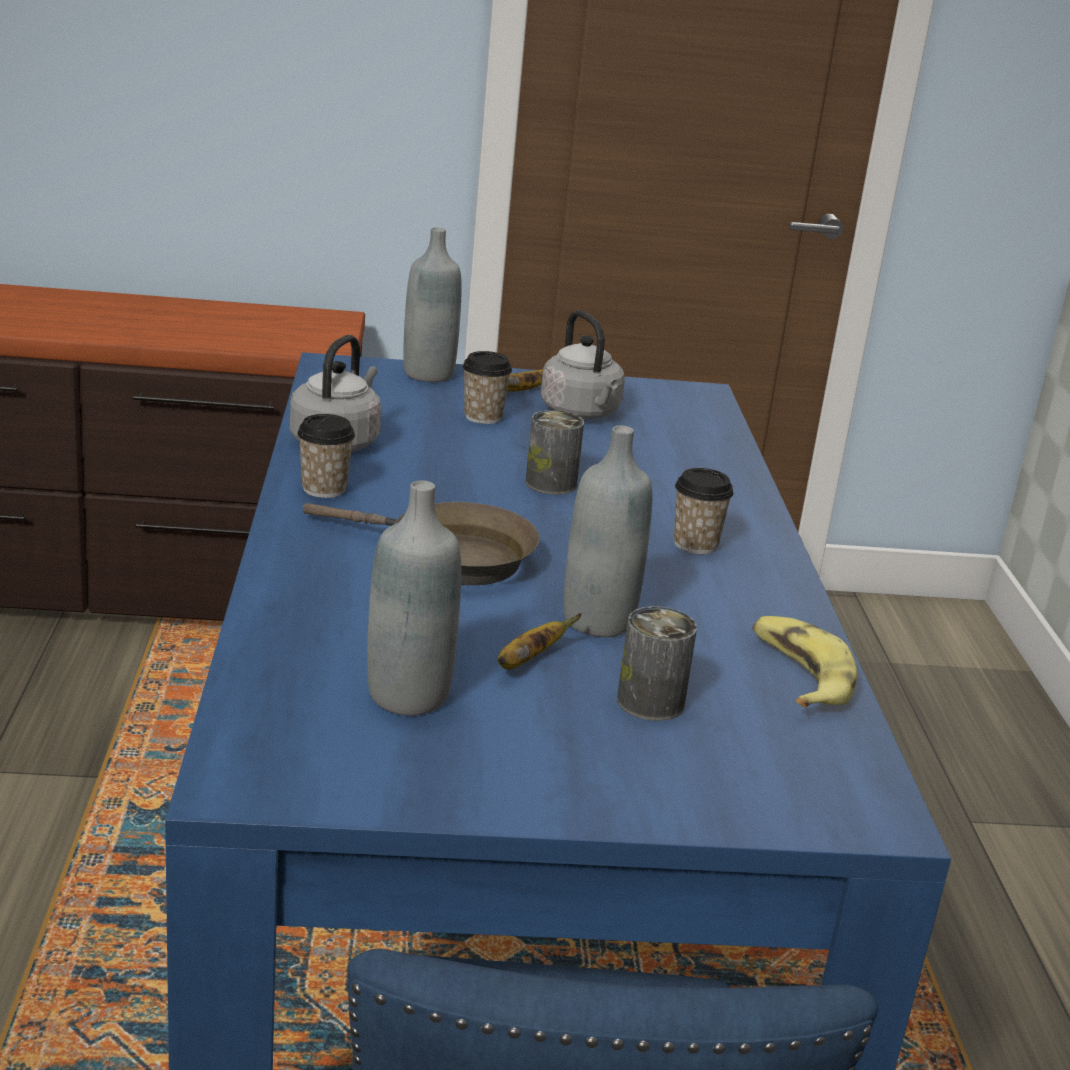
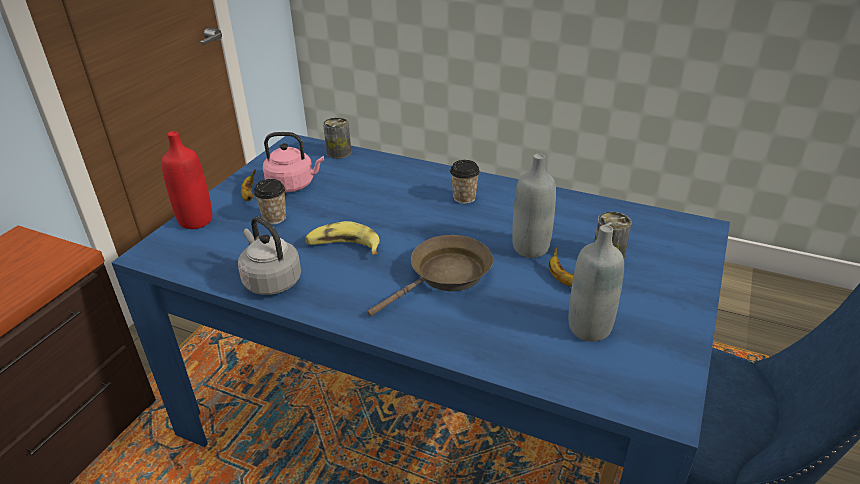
camera: 60 degrees left, 10 degrees up
cup [297,414,355,498] -> none
grey bottle [403,227,462,382] -> red bottle [161,131,212,229]
can [525,410,584,495] -> can moved to [323,117,351,159]
grey kettle [541,310,625,419] -> pink kettle [263,132,324,192]
banana [752,616,857,708] -> banana moved to [305,221,380,255]

